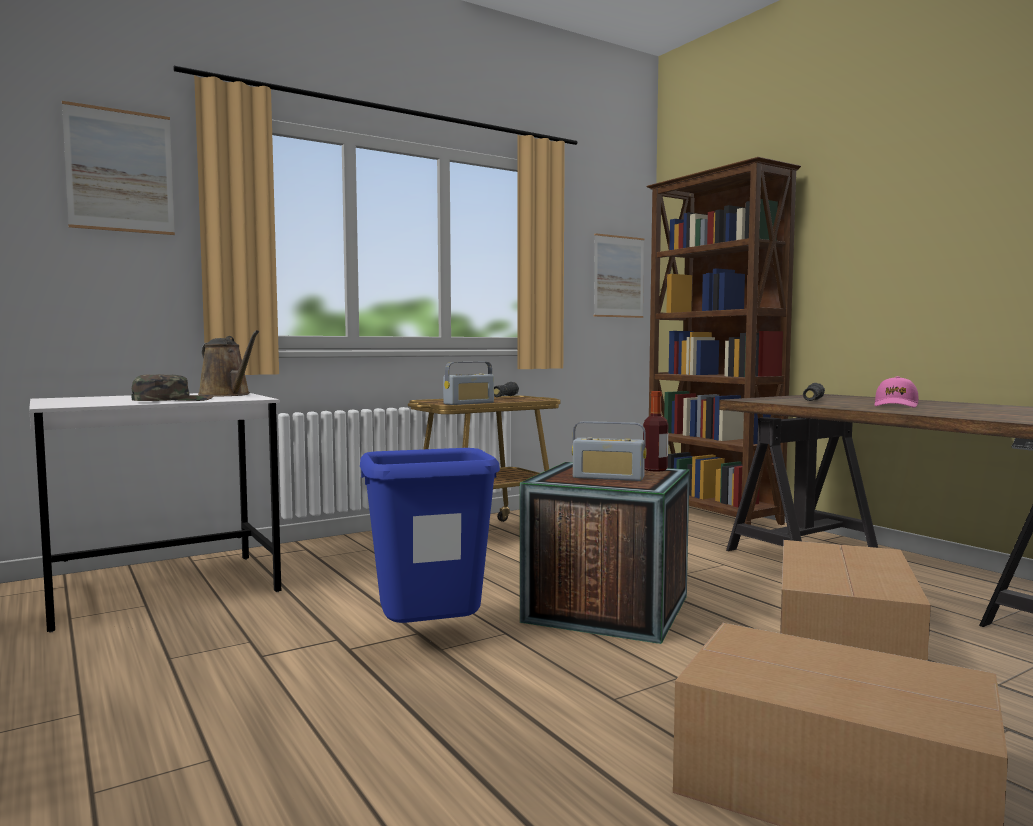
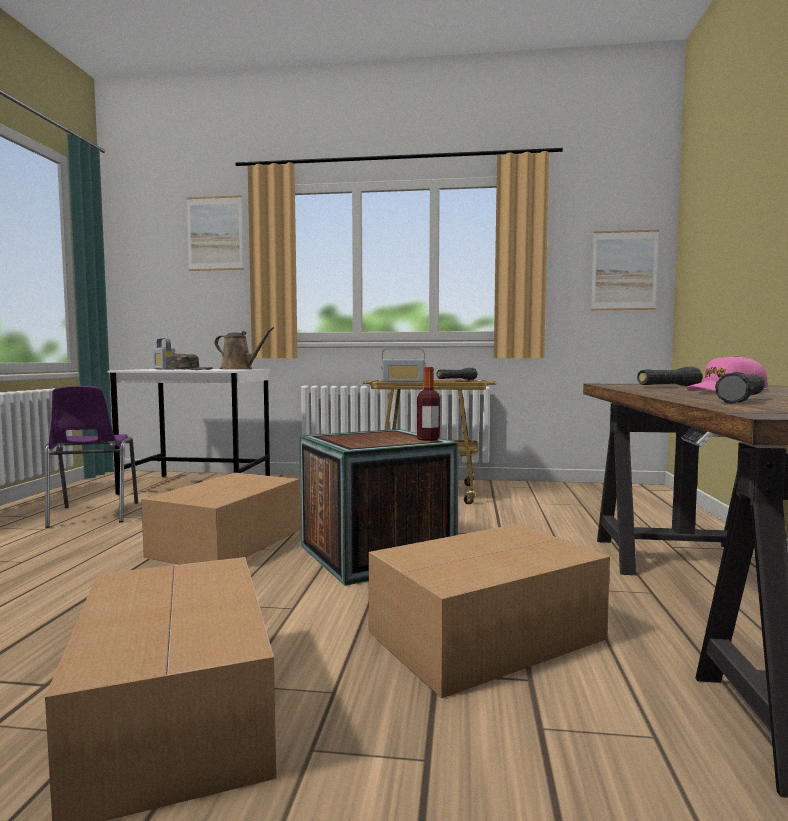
camera: 40 degrees right, 0 degrees up
brown watering can [198,330,259,397] -> brown watering can turned 60 degrees counterclockwise [214,327,274,370]
blue trash can [360,448,500,623] -> cardboard box [141,473,301,565]
radio [572,421,646,481] -> radio moved to [153,338,175,370]
brown bookcase [646,157,801,525] -> none
none -> purple chair [45,386,138,528]
none -> black flashlight [715,372,765,404]

